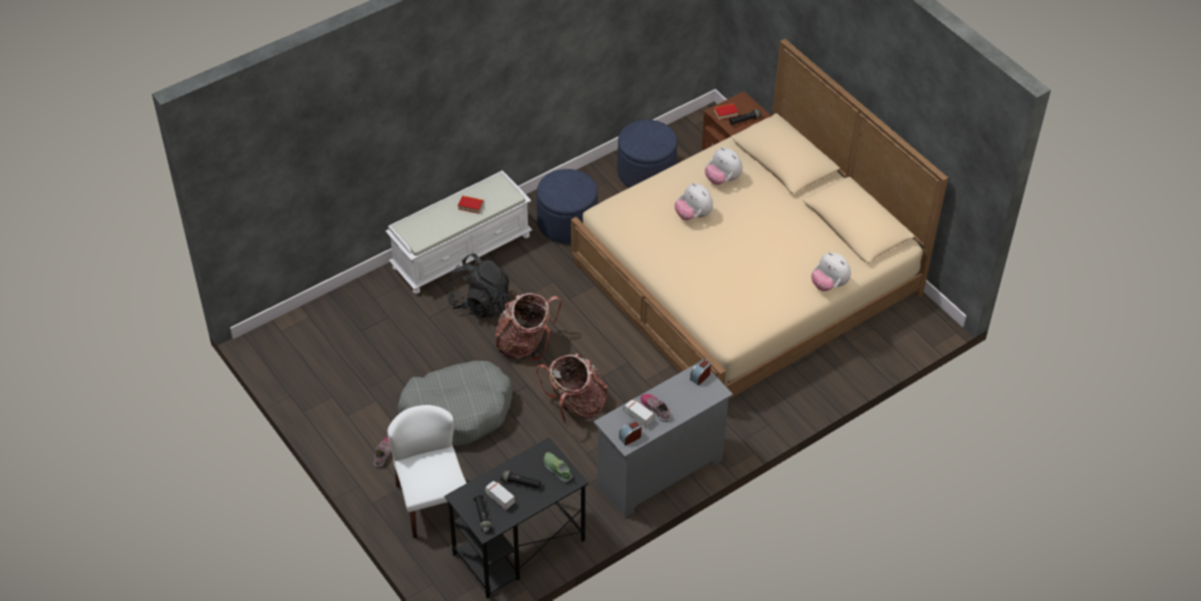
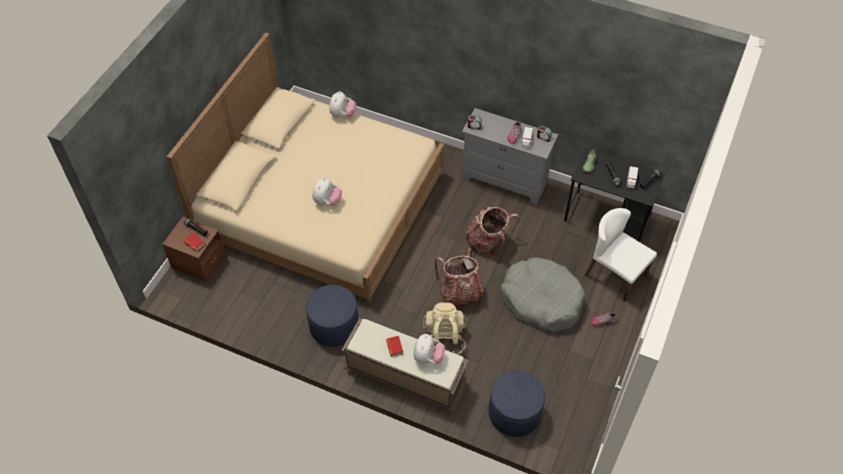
camera: 120 degrees left, 5 degrees up
white bench [386,171,532,294] -> brown bench [342,318,469,413]
white chair [388,405,466,538] -> white chair turned 90 degrees clockwise [585,208,657,301]
black backpack [447,254,509,318] -> beige backpack [423,303,466,355]
blue ottoman [617,120,677,188] -> blue ottoman moved to [489,371,545,437]
plush toy [705,147,743,185] -> plush toy moved to [413,334,445,364]

